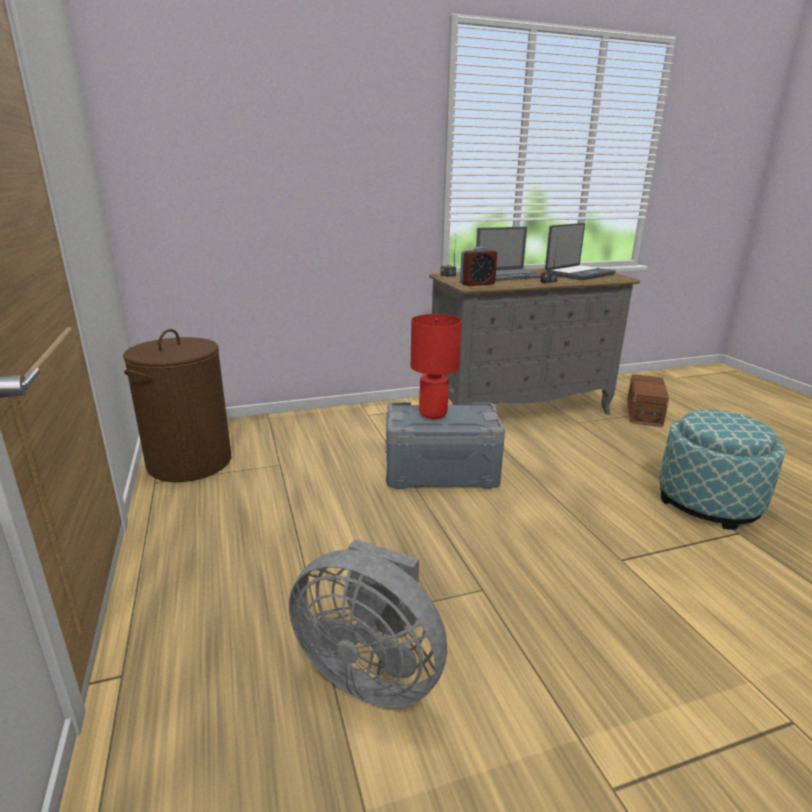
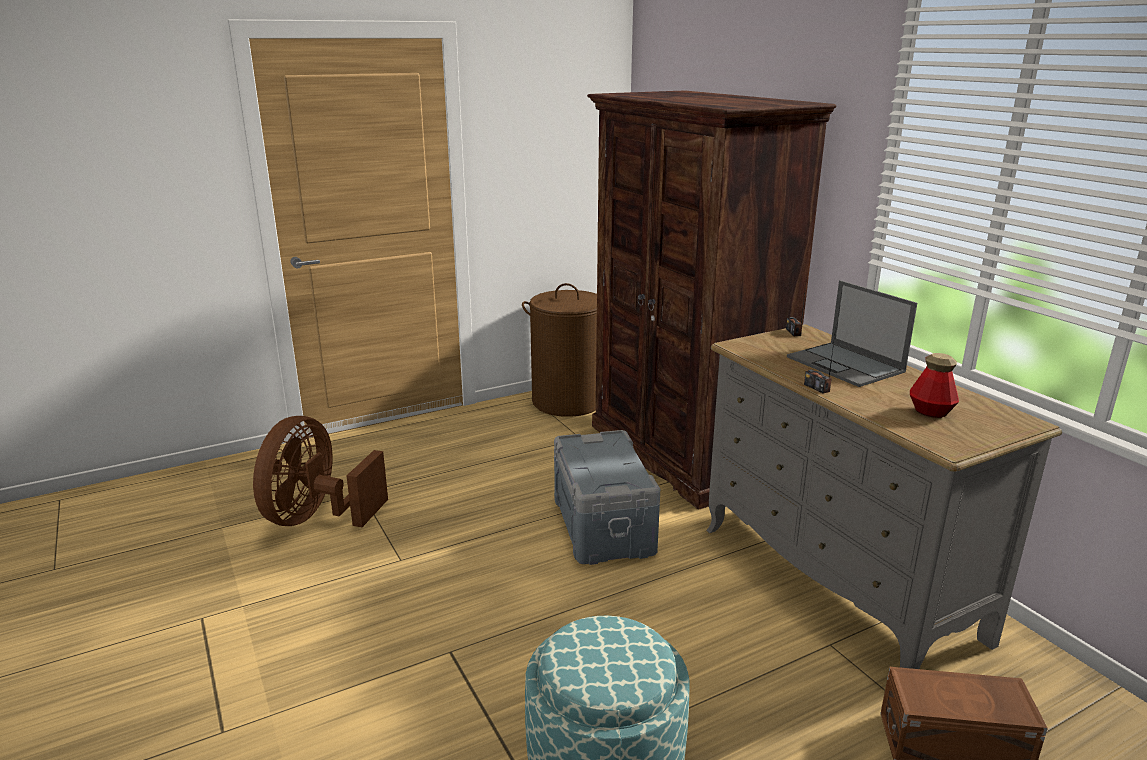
camera: 80 degrees right, 0 degrees up
grey fan [289,539,447,708] -> brown fan [253,416,388,527]
red table lamp [411,314,461,419] -> none
alarm clock [460,246,497,286] -> none
laptop [545,223,616,280] -> bottle [910,353,959,418]
none -> brown wardrobe [587,90,836,510]

